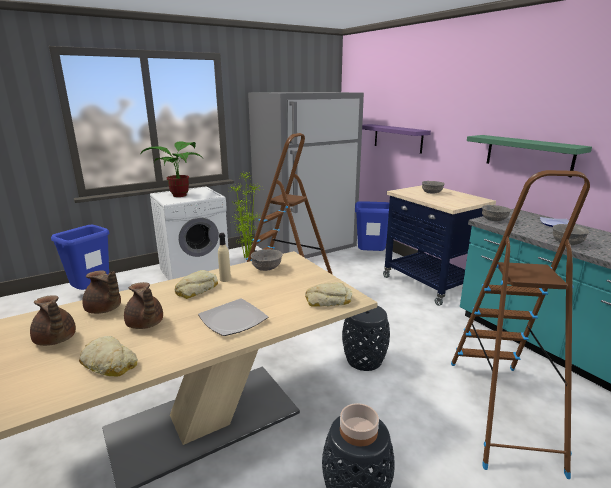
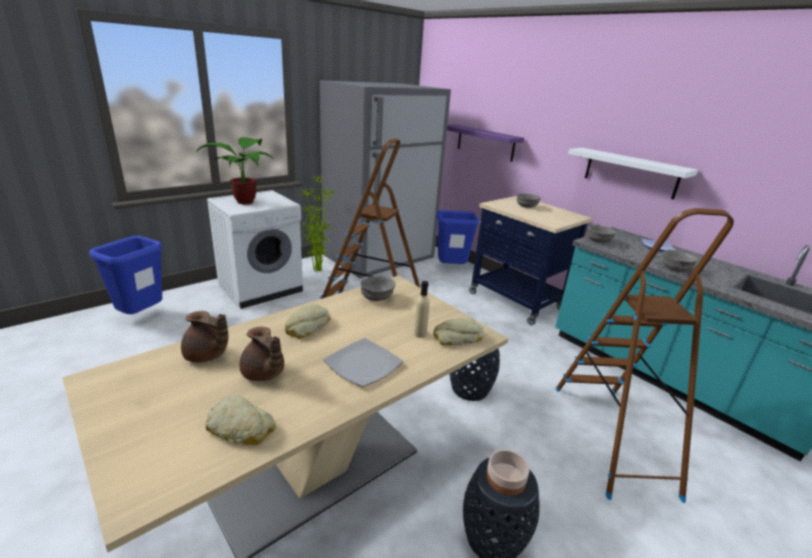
camera: 10 degrees left, 5 degrees up
brown teapot [30,295,76,346] -> none
beige bottle [218,233,231,282] -> beige bottle moved to [414,281,430,338]
green shelf [467,135,592,177] -> white shelf [568,148,698,199]

